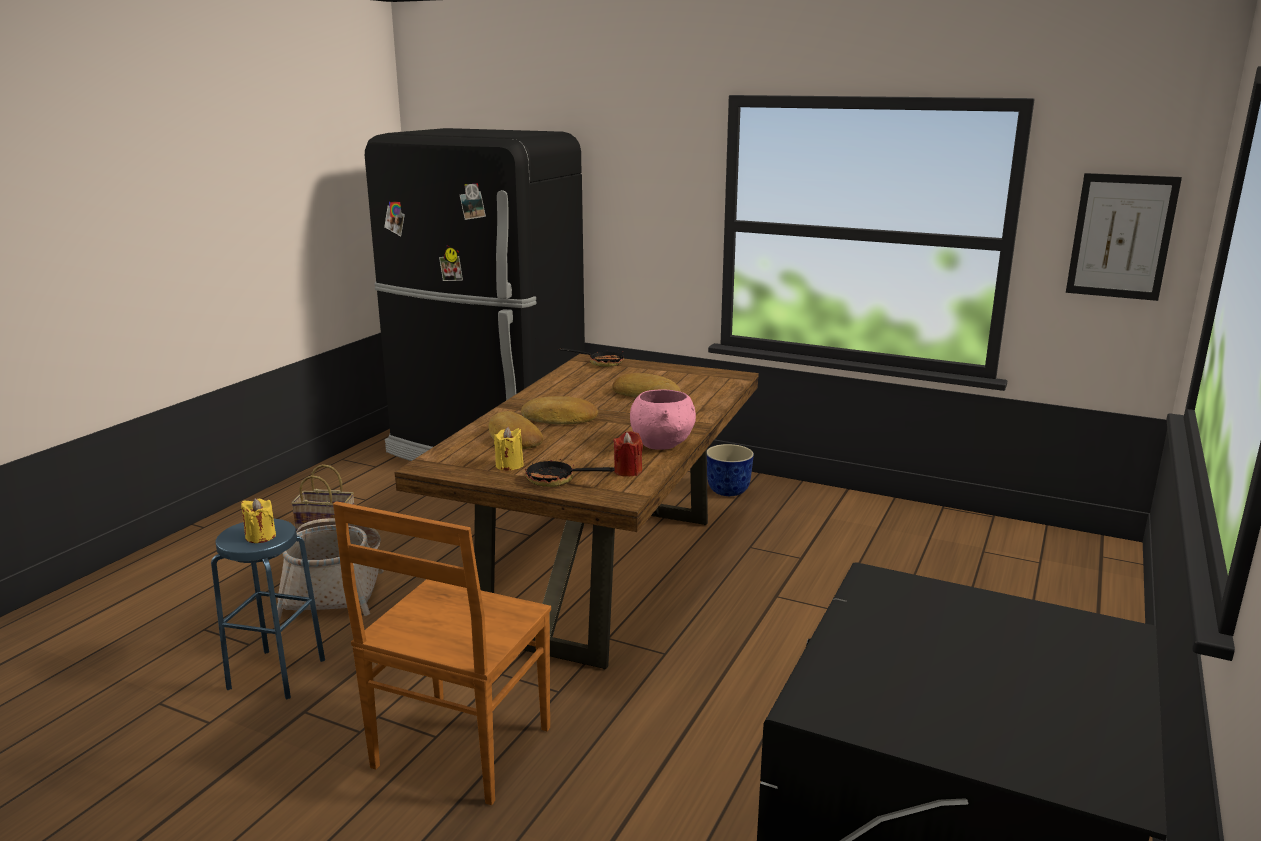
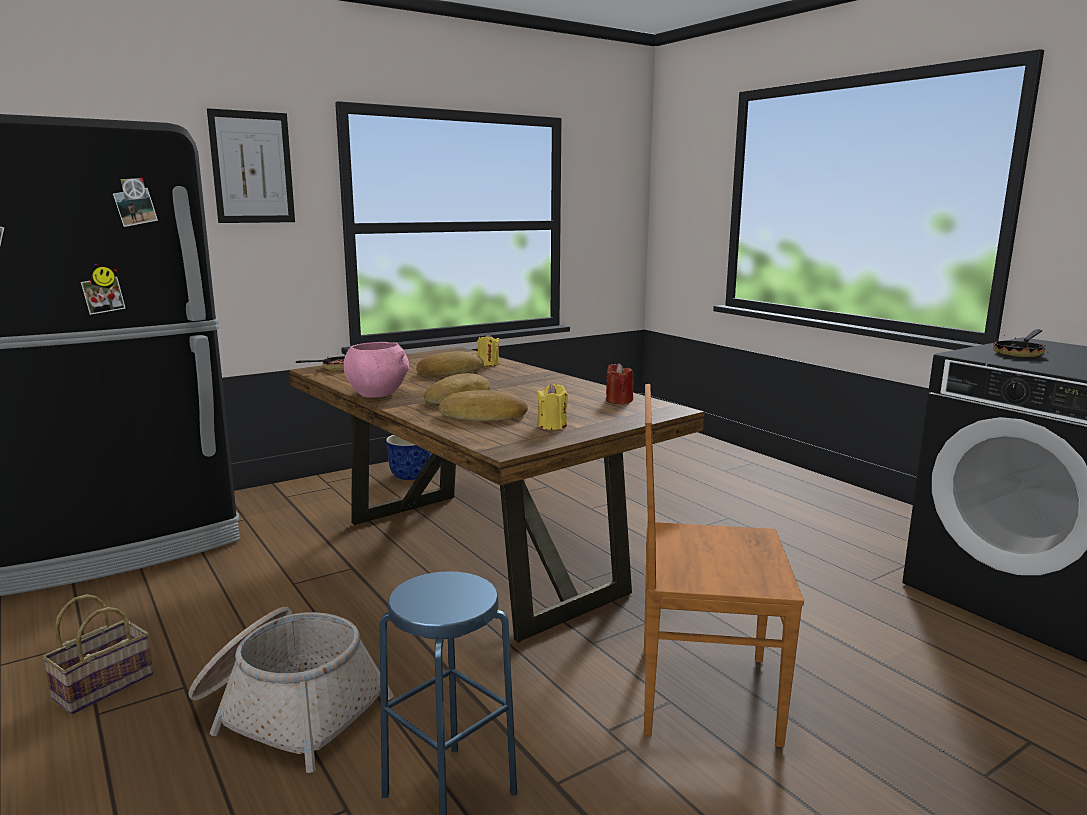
camera: 60 degrees left, 5 degrees down
yellow candle [241,498,276,543] -> yellow candle moved to [477,333,499,366]
brown chair [333,501,551,805] -> brown chair turned 135 degrees clockwise [644,384,804,747]
frying pan [525,459,615,487] -> frying pan moved to [993,329,1046,357]
pink bowl [630,390,696,450] -> pink bowl moved to [344,342,410,398]
picture [1066,173,1182,301] -> picture moved to [207,108,295,223]

